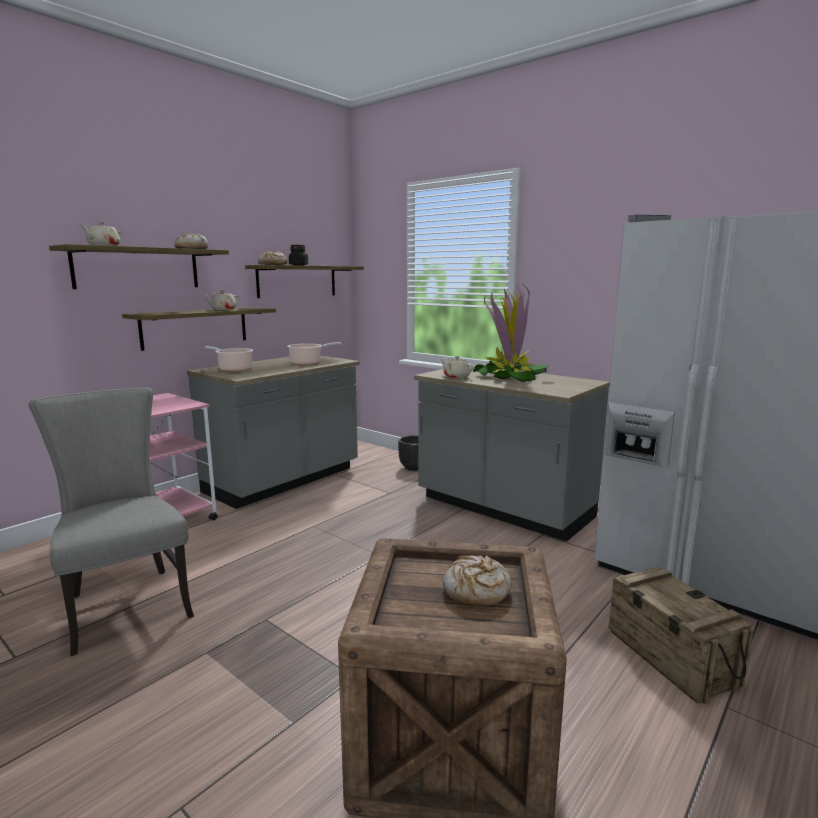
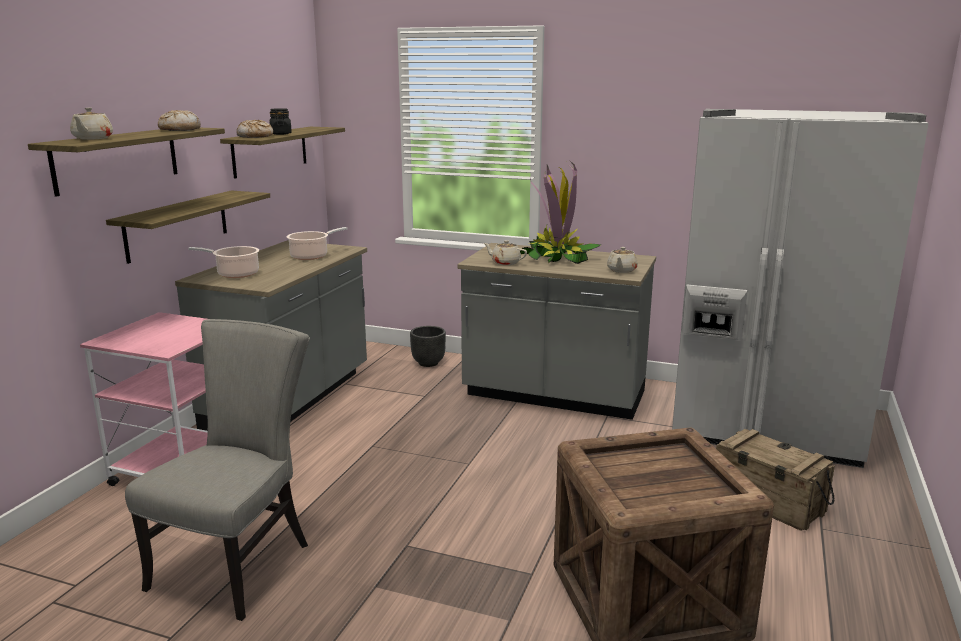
camera: 20 degrees left, 5 degrees up
grey chair [28,388,194,656] -> grey chair turned 75 degrees clockwise [125,319,310,621]
beige teapot [204,290,240,310] -> beige teapot moved to [607,247,638,273]
bread [443,555,511,606] -> none

